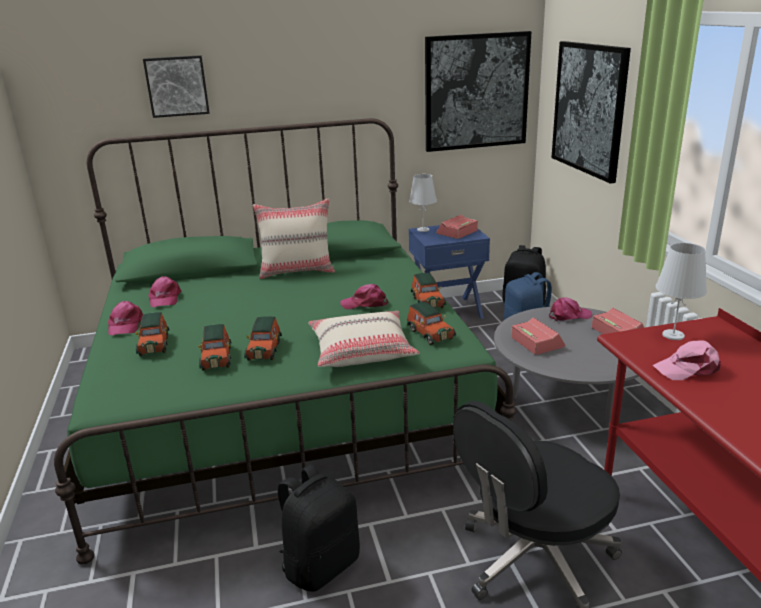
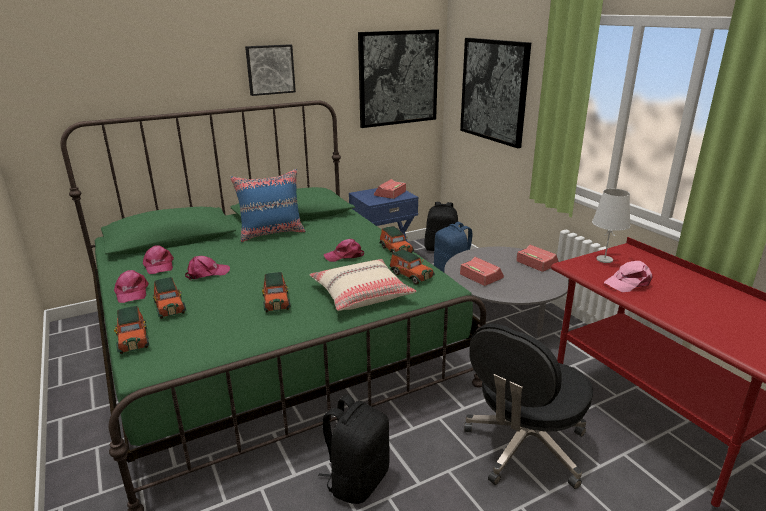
camera: 15 degrees left, 0 degrees up
picture [143,55,210,118] -> picture moved to [245,44,296,96]
toy car [198,324,231,371] -> toy car moved to [114,306,149,354]
beige pillow [253,198,335,279] -> blue pillow [230,169,306,242]
white table lamp [409,174,437,232] -> none
pink cap [549,297,592,322] -> pink cap moved to [185,256,230,280]

